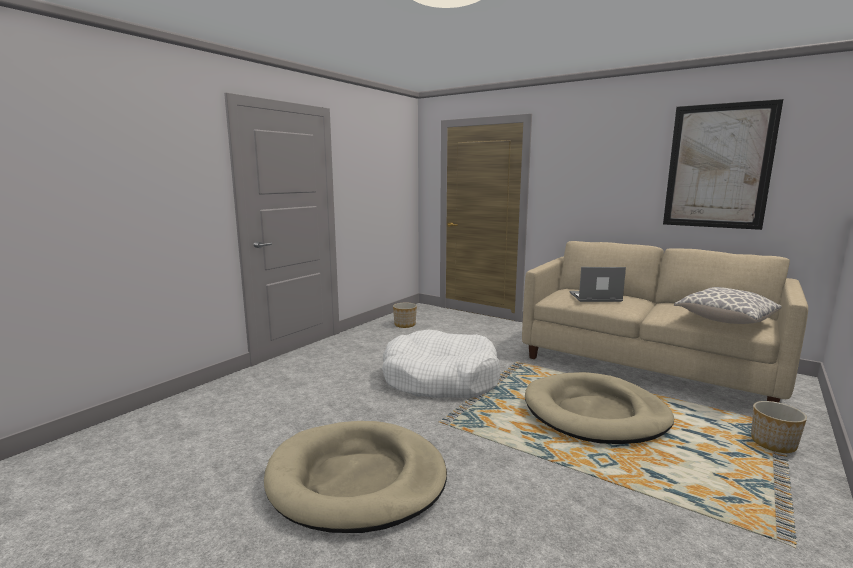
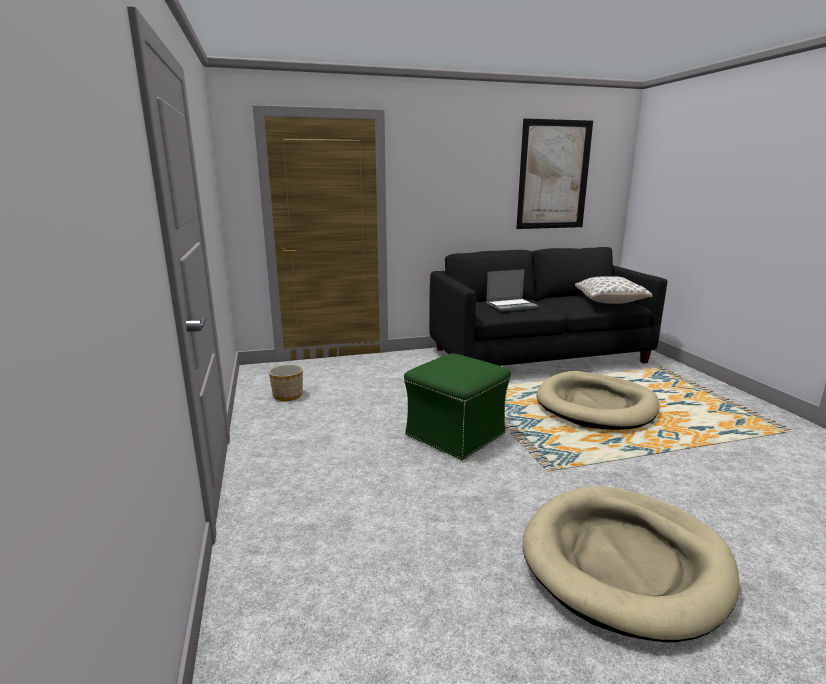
camera: 50 degrees left, 5 degrees up
white dog bed [382,330,500,398] -> green ottoman [404,353,511,460]
beige sofa [522,241,808,403] -> black sofa [429,247,667,366]
laptop [570,267,626,302] -> laptop turned 150 degrees counterclockwise [486,269,538,312]
planter [751,401,807,453] -> none

